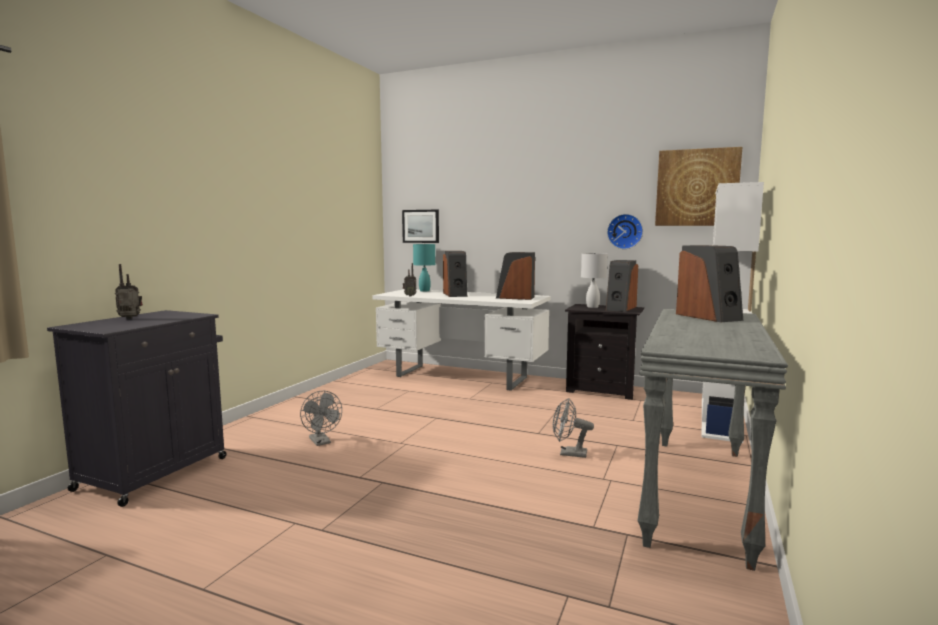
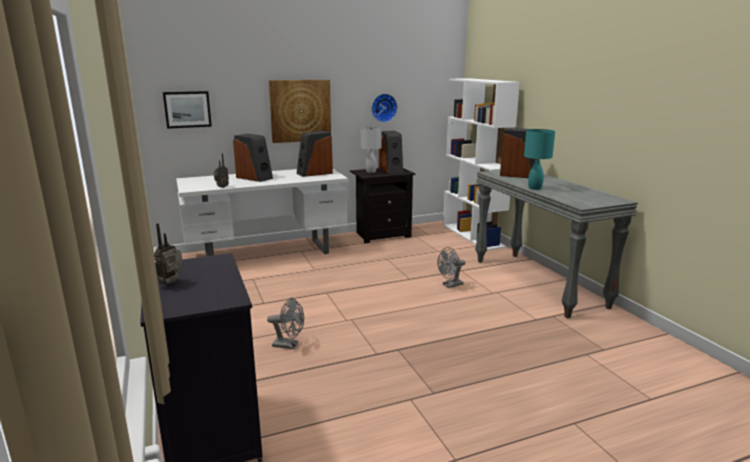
camera: 45 degrees left, 10 degrees up
turquoise table lamp [413,243,435,291] -> turquoise table lamp moved to [524,129,555,190]
picture [655,147,742,226] -> picture moved to [269,80,331,143]

